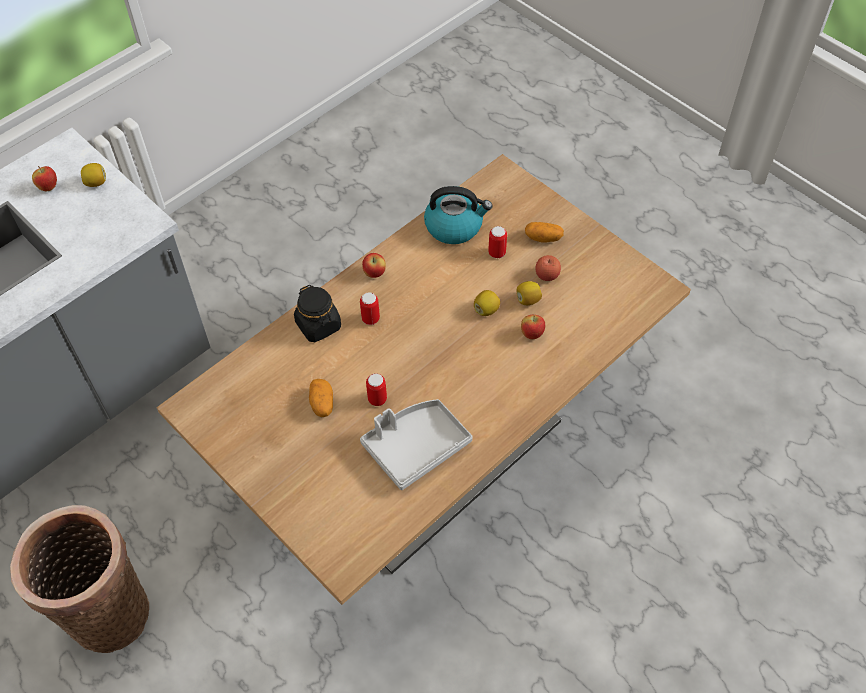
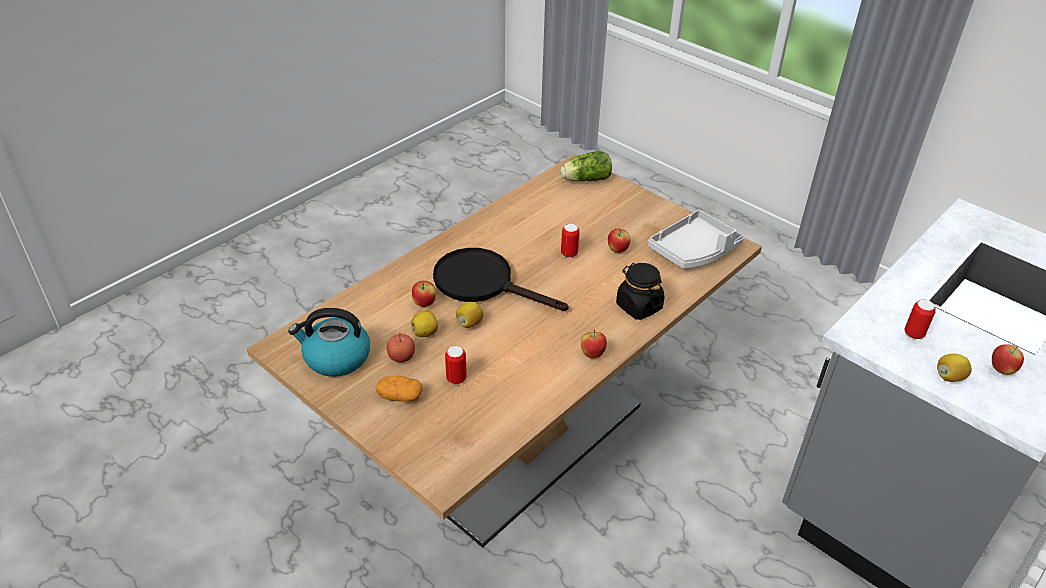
camera: 175 degrees right, 15 degrees down
basket [10,505,149,653] -> none
potato [309,379,333,417] -> apple [608,229,630,253]
can [360,292,380,325] -> can moved to [905,299,936,339]
grey tray [360,399,473,490] -> grey tray moved to [648,210,744,269]
kettle [424,186,492,244] -> kettle moved to [288,308,370,377]
none -> black frying pan [433,248,569,311]
none -> lettuce [560,151,612,182]

